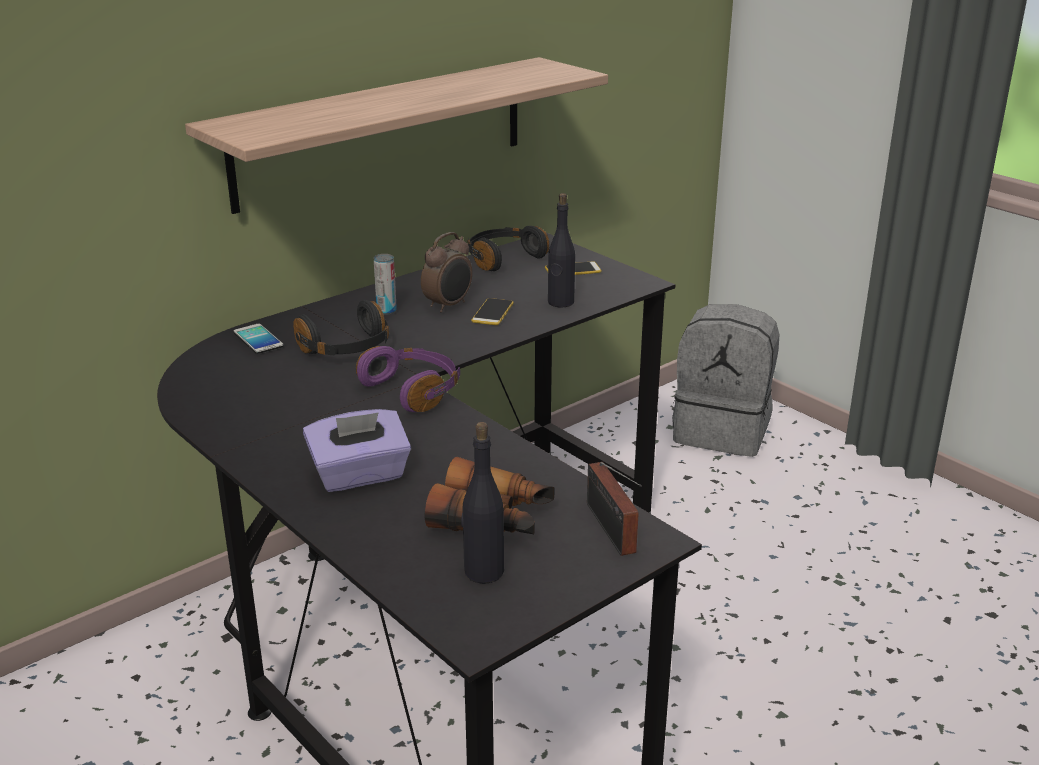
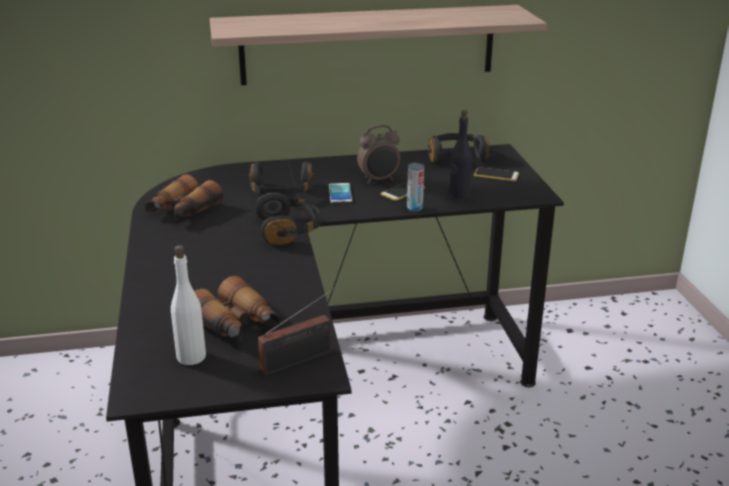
camera: 30 degrees right, 0 degrees up
phone [234,324,284,354] -> phone moved to [329,183,352,204]
purple tissue box [303,409,411,492] -> none
purple headphones [356,346,460,412] -> black headphones [256,193,320,245]
can [374,254,397,315] -> can moved to [407,163,424,211]
black bottle [461,422,504,584] -> white bottle [171,245,206,365]
radio [587,462,642,556] -> radio turned 135 degrees counterclockwise [258,288,334,375]
grey backpack [672,304,780,457] -> none
none -> binoculars [144,174,223,220]

